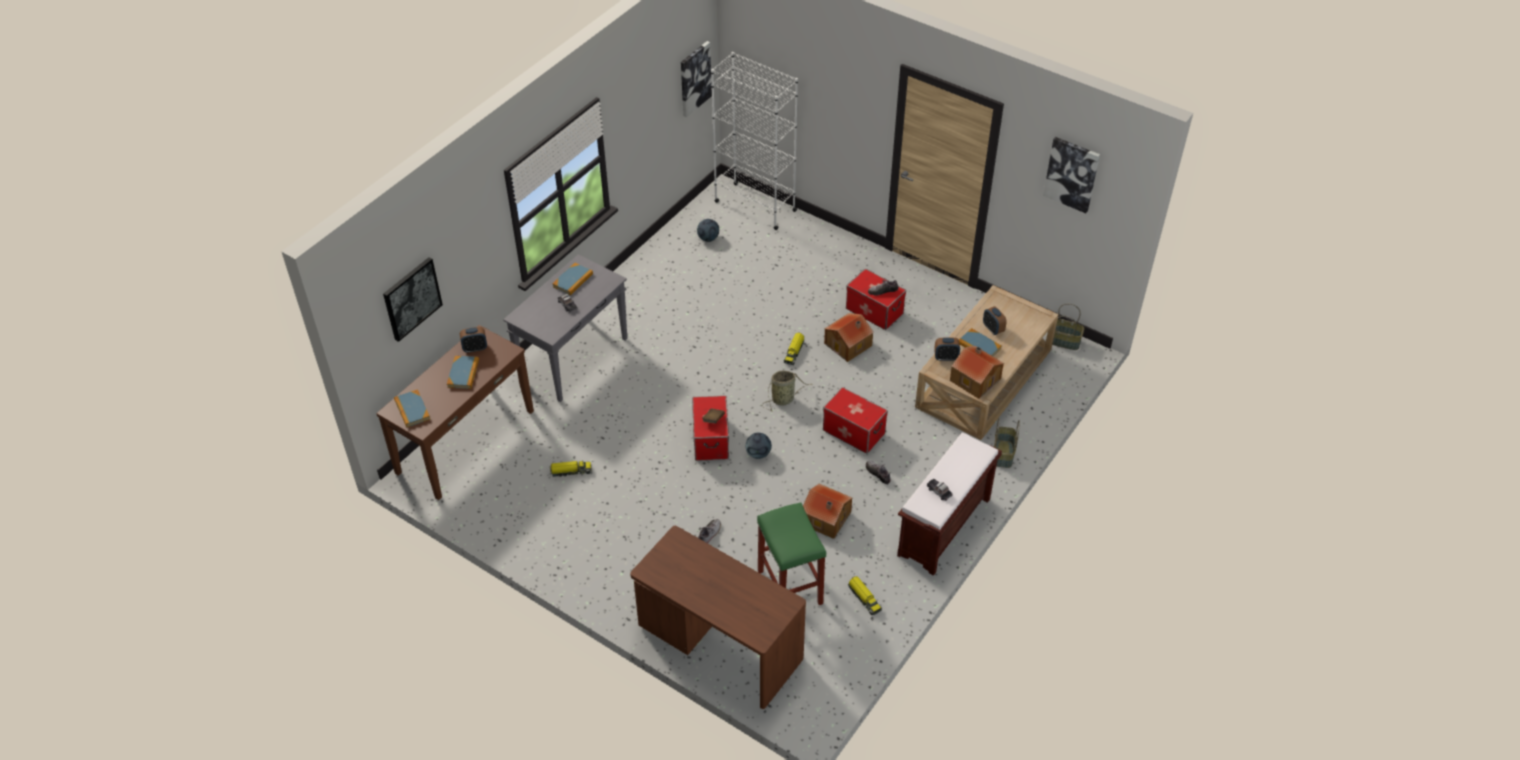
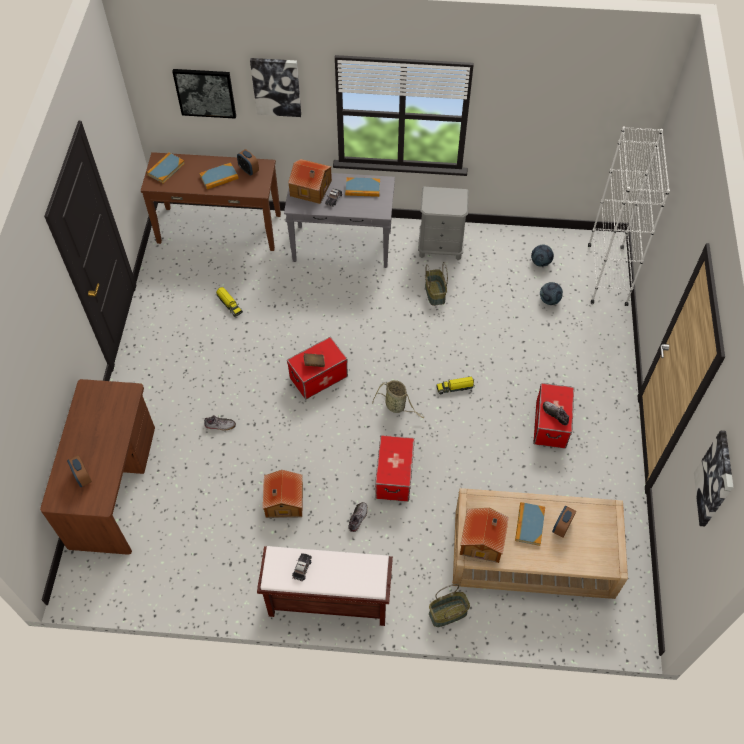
camera: 60 degrees right, 10 degrees up
picture [681,41,712,117] -> picture moved to [250,58,301,117]
football [746,433,772,459] -> football moved to [540,282,563,305]
green stool [757,502,826,605] -> none
toy house [824,313,874,362] -> toy house moved to [288,159,332,204]
toy truck [848,576,882,615] -> none
alarm clock [934,338,960,361] -> alarm clock moved to [67,455,92,487]
basket [1052,303,1085,350] -> basket moved to [425,262,448,306]
none -> grey nightstand [418,187,469,261]

